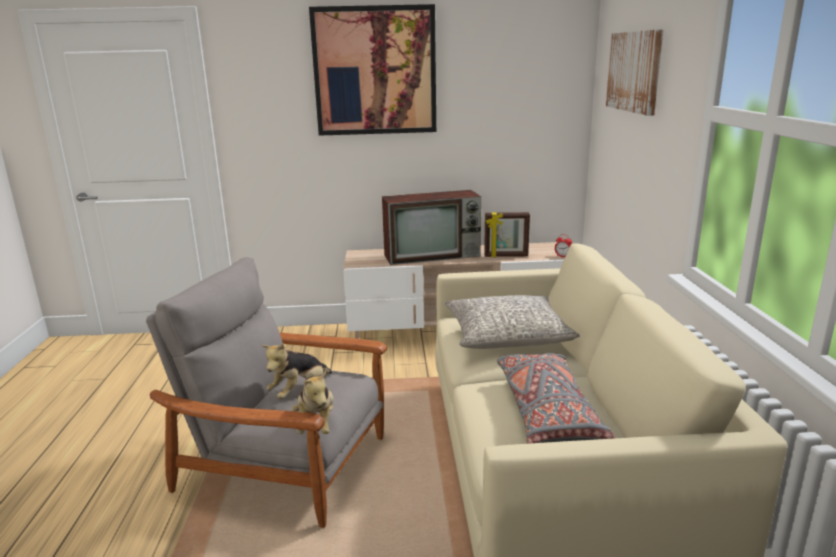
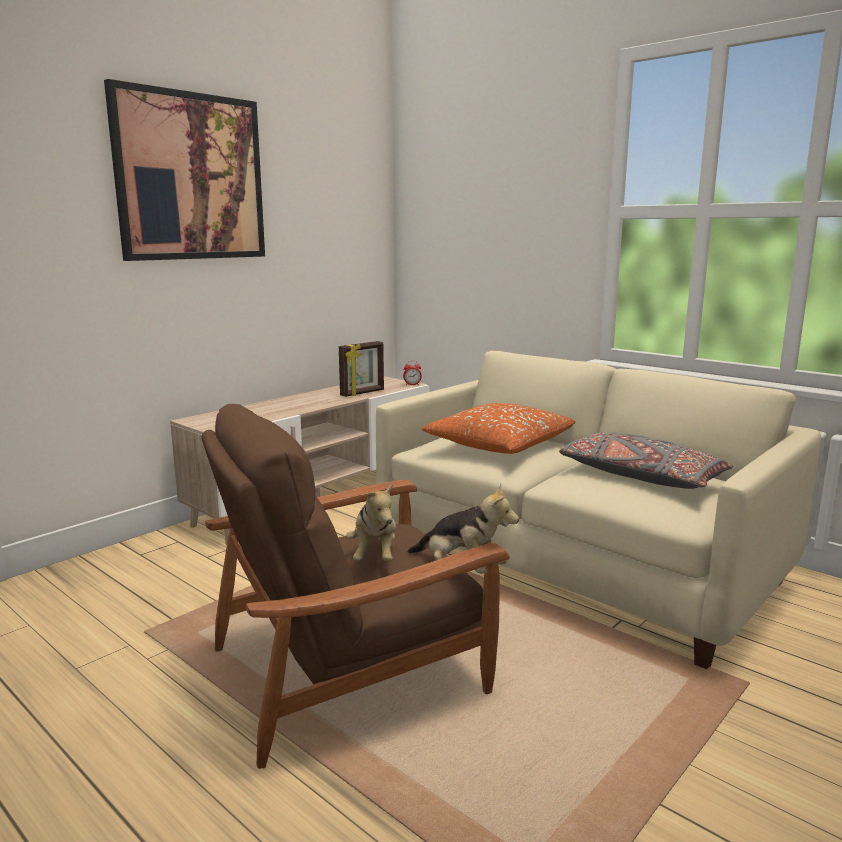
camera: 45 degrees left, 5 degrees down
grey armchair [146,257,387,528] -> brown armchair [201,404,510,769]
television [382,190,481,265] -> none
grey pillow [445,295,580,349] -> orange pillow [422,403,575,454]
picture [606,29,663,116] -> none

